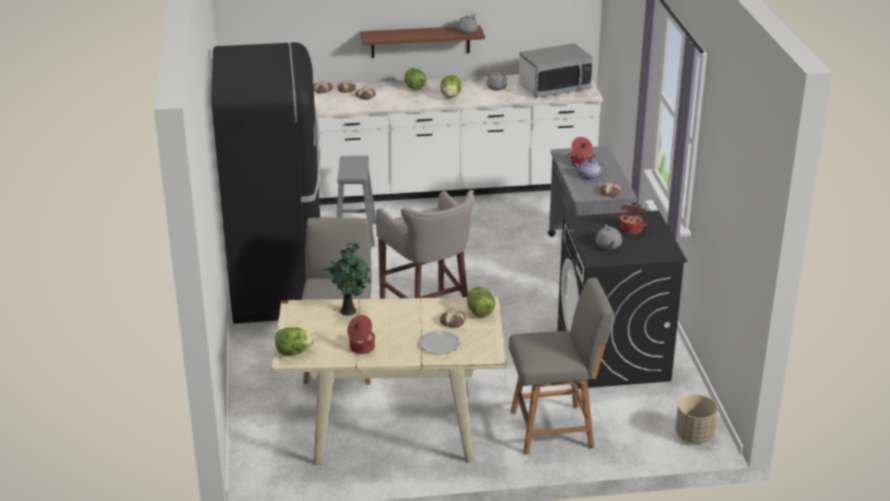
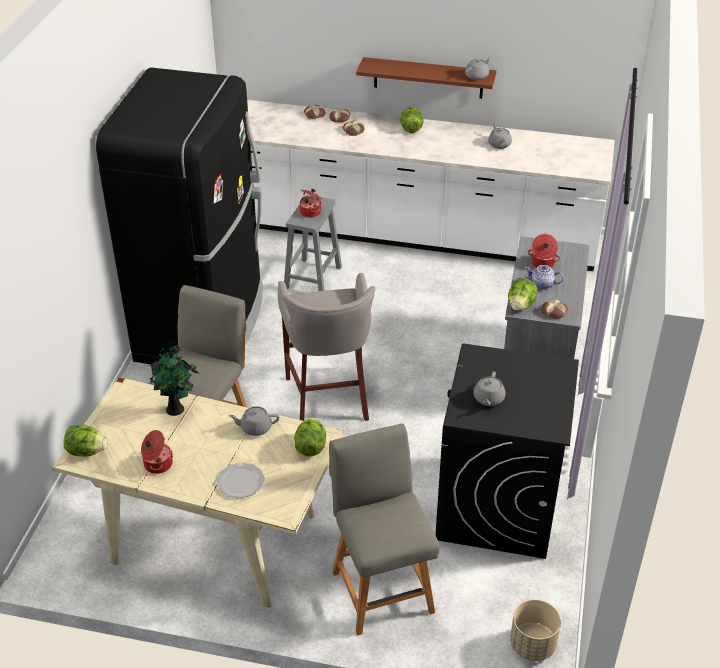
camera: 20 degrees right, 10 degrees up
lettuce [440,75,461,98] -> lettuce moved to [508,279,538,311]
bread [440,309,466,328] -> none
grey chair [509,278,614,455] -> grey chair turned 120 degrees counterclockwise [329,424,440,635]
microwave [519,43,593,98] -> none
cooking pot [617,202,647,234] -> cooking pot moved to [300,188,322,218]
none -> grey teapot [228,406,279,436]

